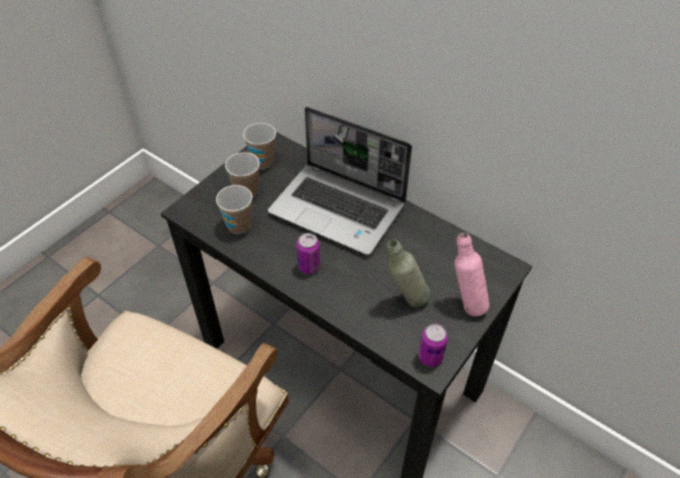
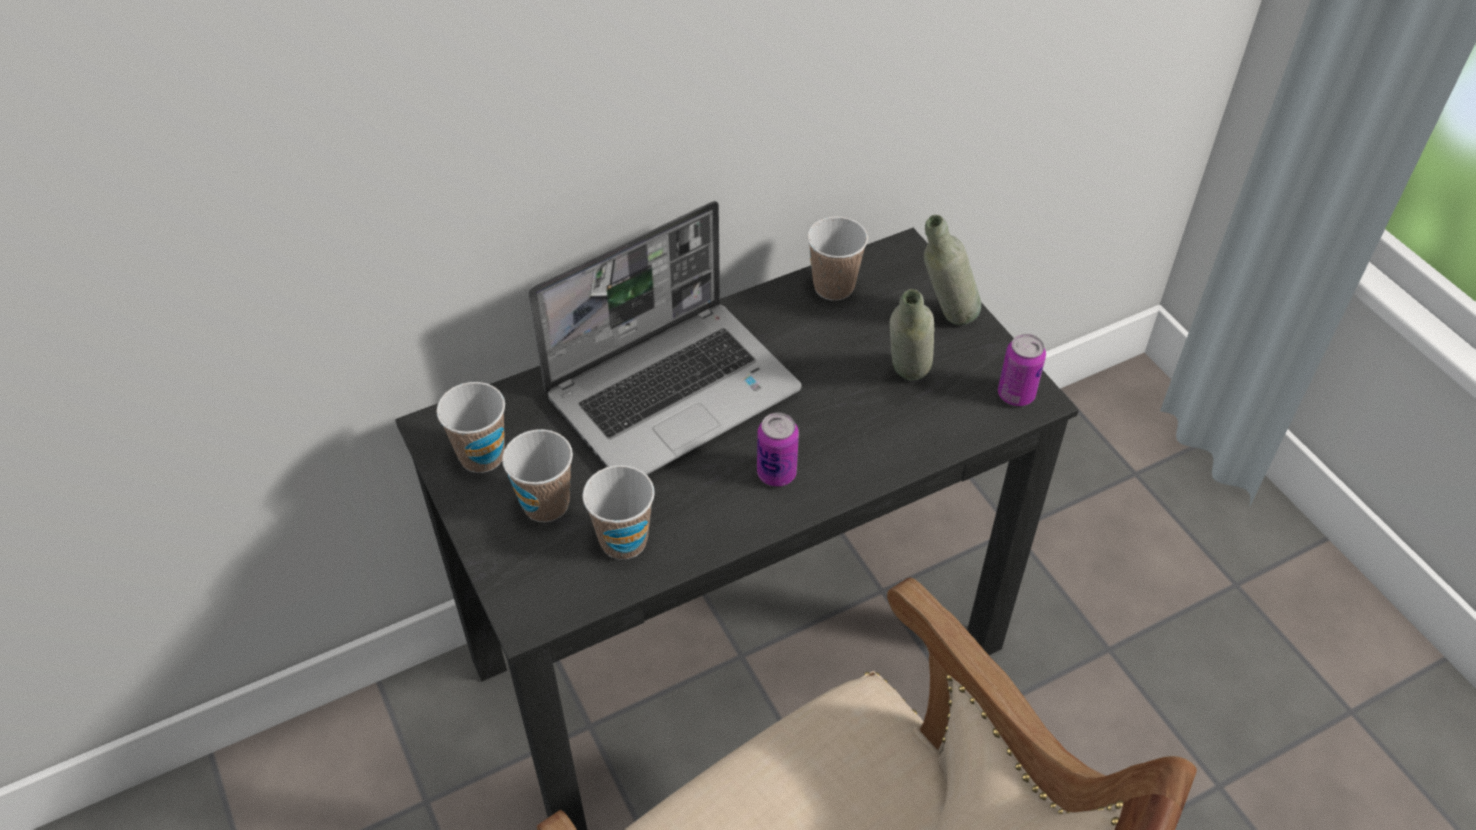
camera: 65 degrees left, 0 degrees up
pink bottle [454,232,489,317] -> grey bottle [924,215,981,325]
none -> cup [807,217,868,301]

